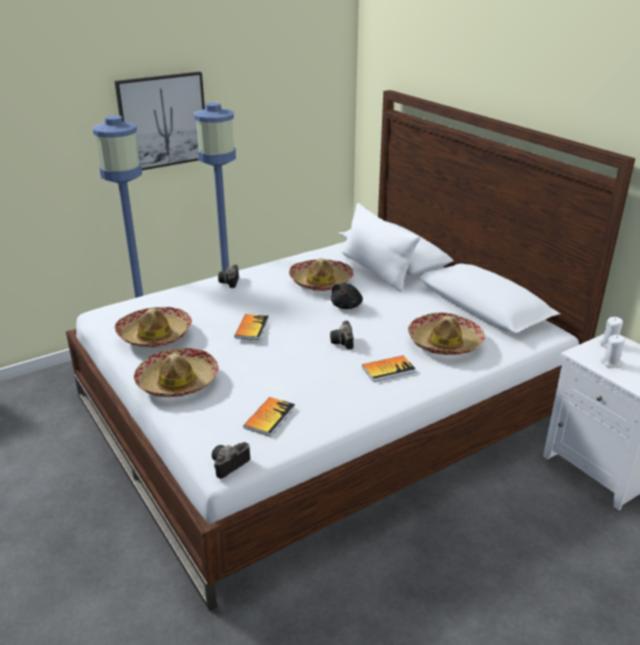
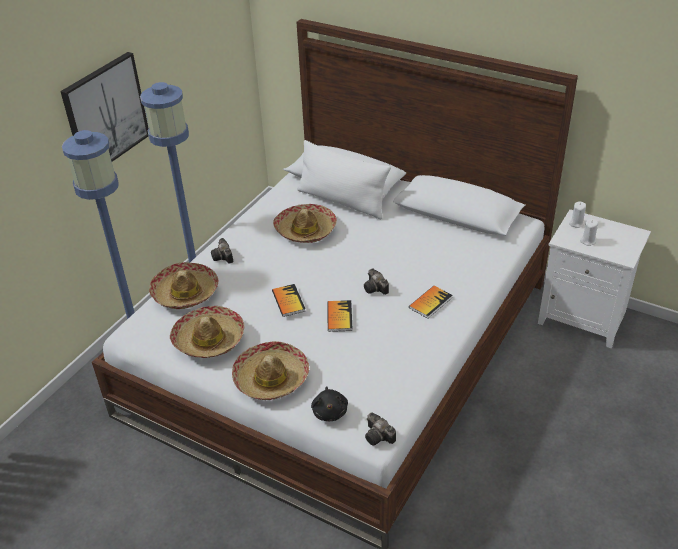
camera: 25 degrees left, 10 degrees up
camera [212,442,250,479] -> camera turned 60 degrees counterclockwise [365,412,396,445]
book [243,397,295,437] -> book moved to [327,300,353,332]
black plush toy [331,283,363,309] -> black plush toy moved to [311,386,348,421]
hat [408,313,485,355] -> hat moved to [149,262,218,309]

